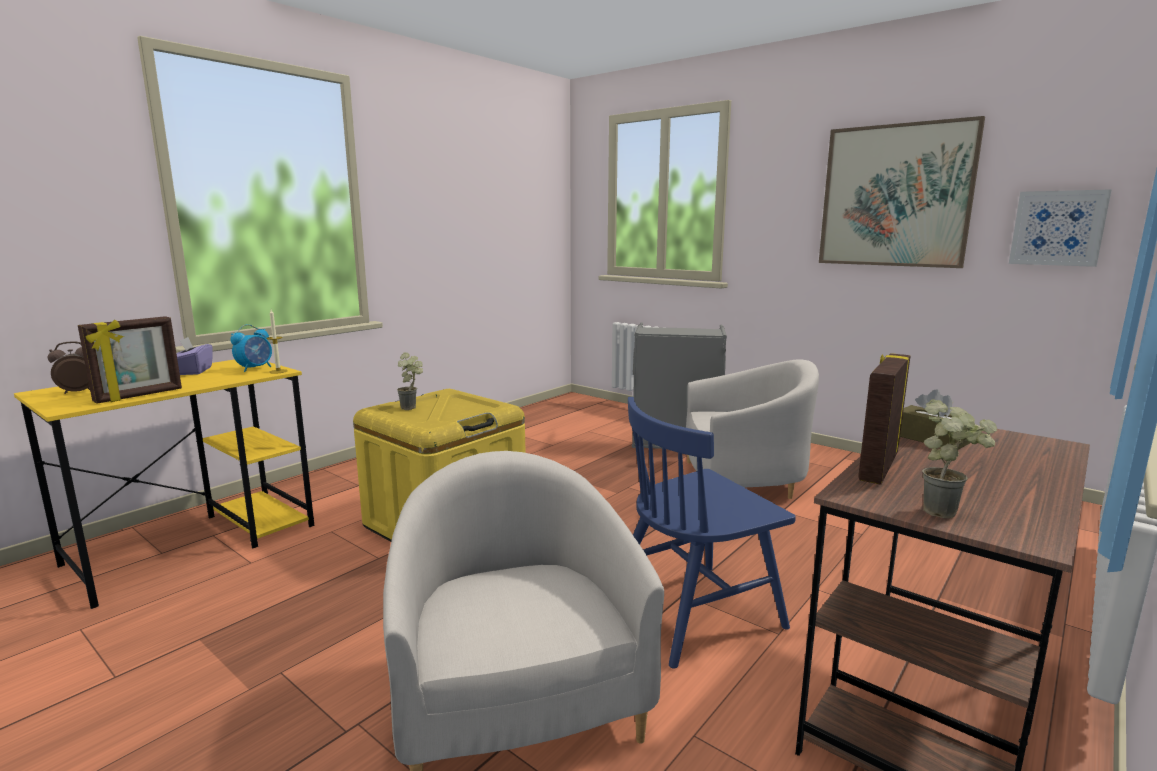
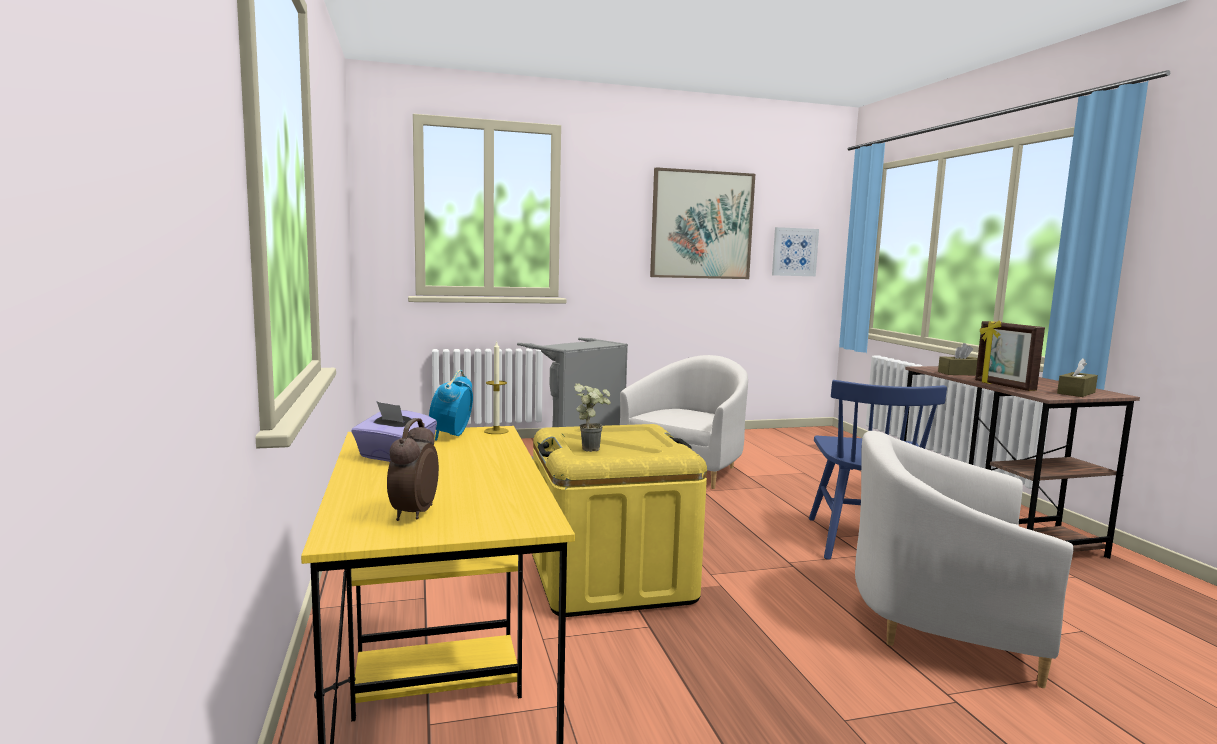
camera: 55 degrees left, 5 degrees down
picture frame [78,316,182,404] -> none
alarm clock [230,324,272,372] -> alarm clock turned 150 degrees counterclockwise [429,370,473,441]
potted plant [922,399,997,518] -> brown tissue box [1057,358,1098,397]

